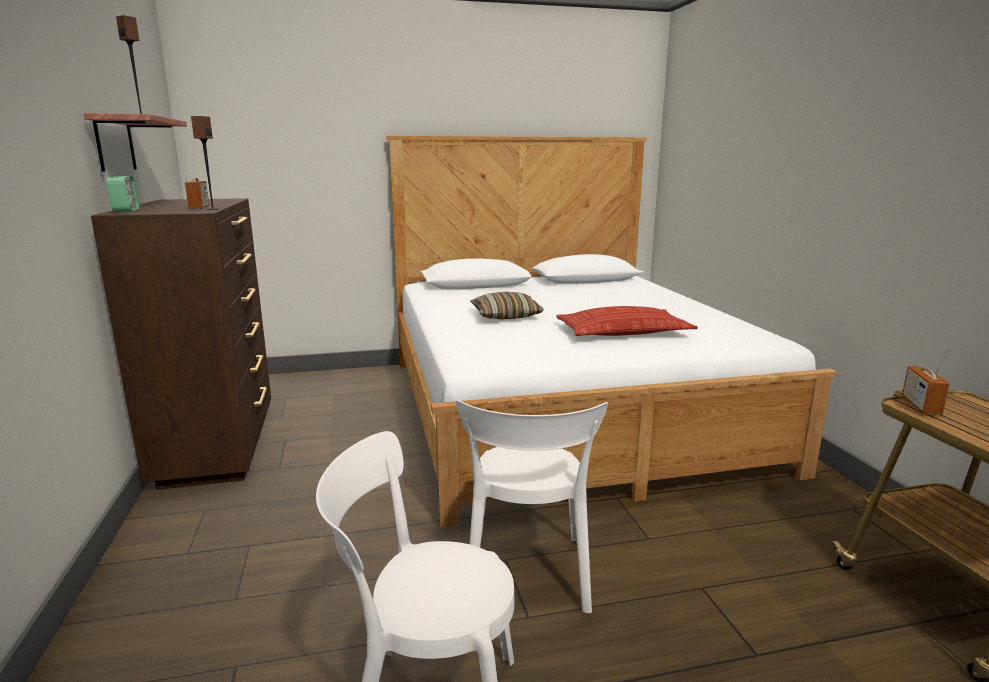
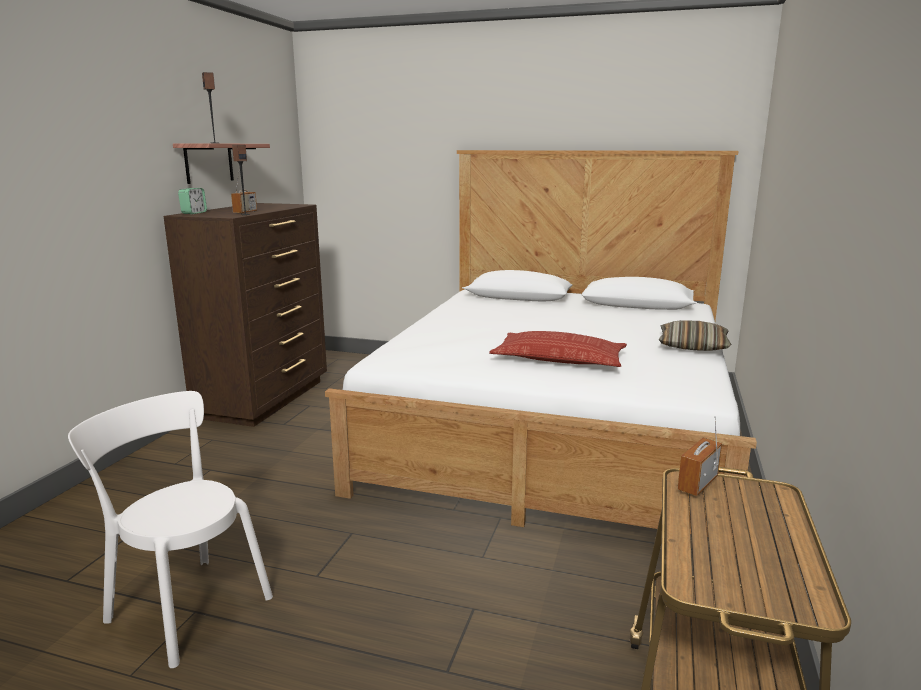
camera: 30 degrees right, 0 degrees up
white chair [456,400,608,613] -> none
pillow [470,292,544,319] -> pillow moved to [659,320,731,351]

